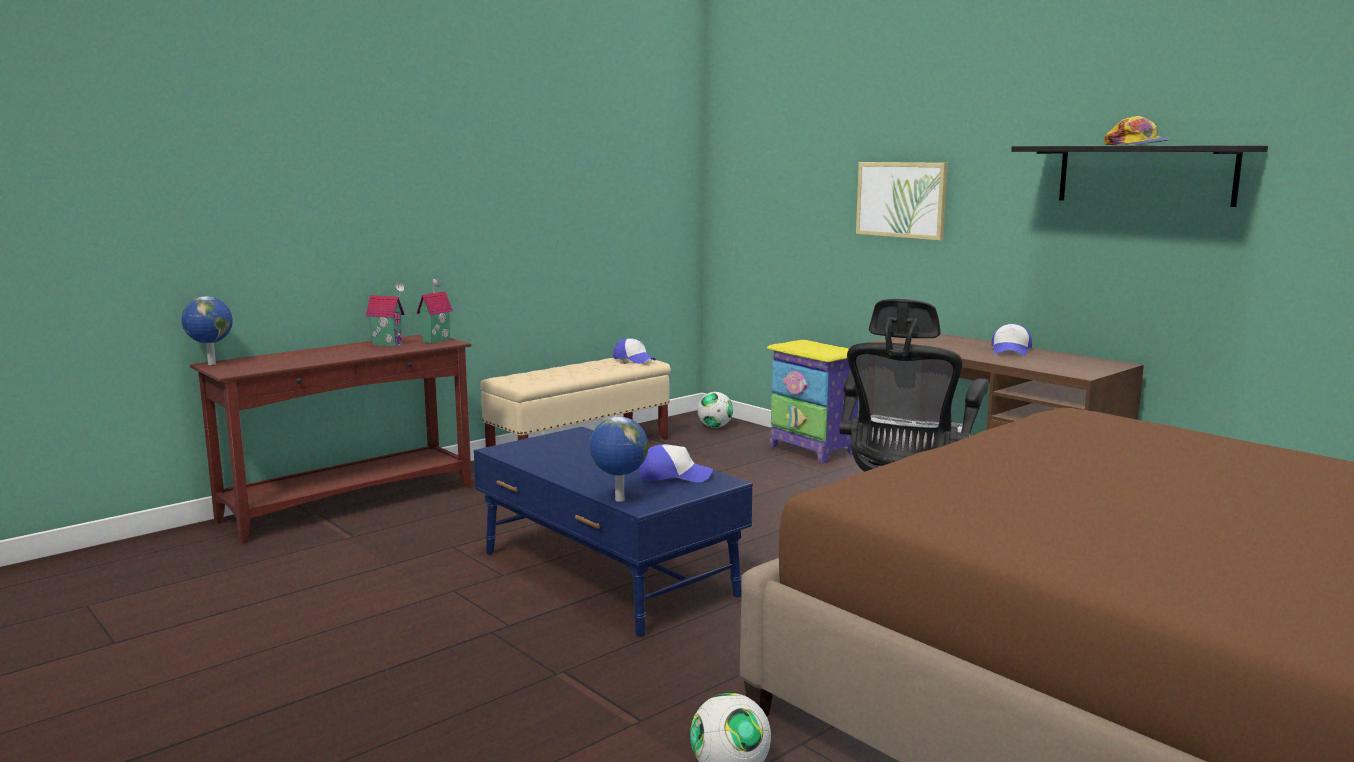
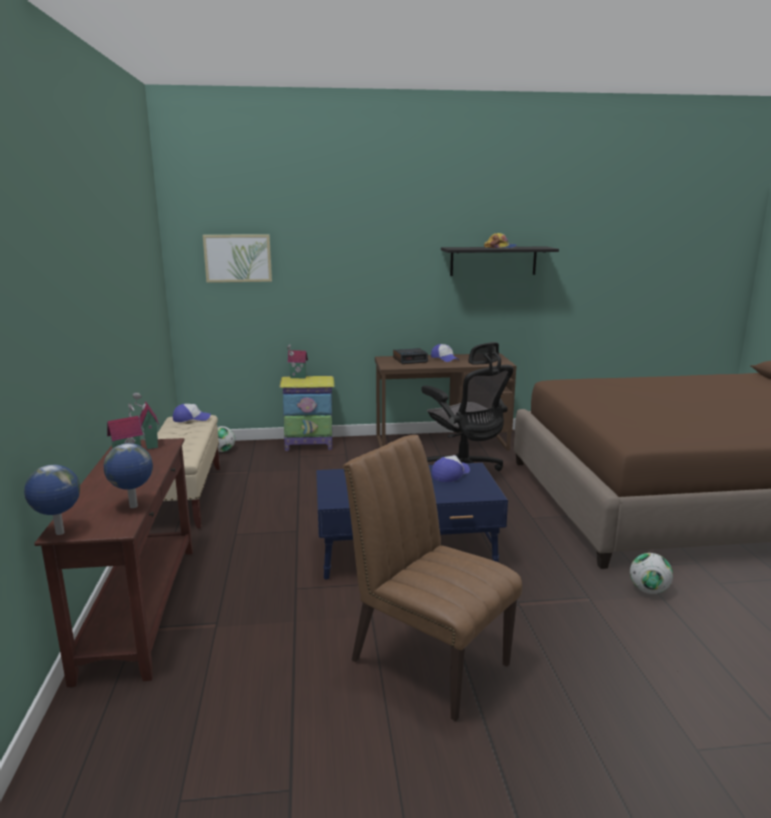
camera: 55 degrees left, 5 degrees up
globe [590,417,648,502] -> globe moved to [104,443,153,508]
picture [856,162,948,240] -> picture moved to [203,234,272,283]
none -> toy house [287,344,308,379]
none -> brown chair [343,435,522,721]
none -> alarm clock [393,348,428,364]

